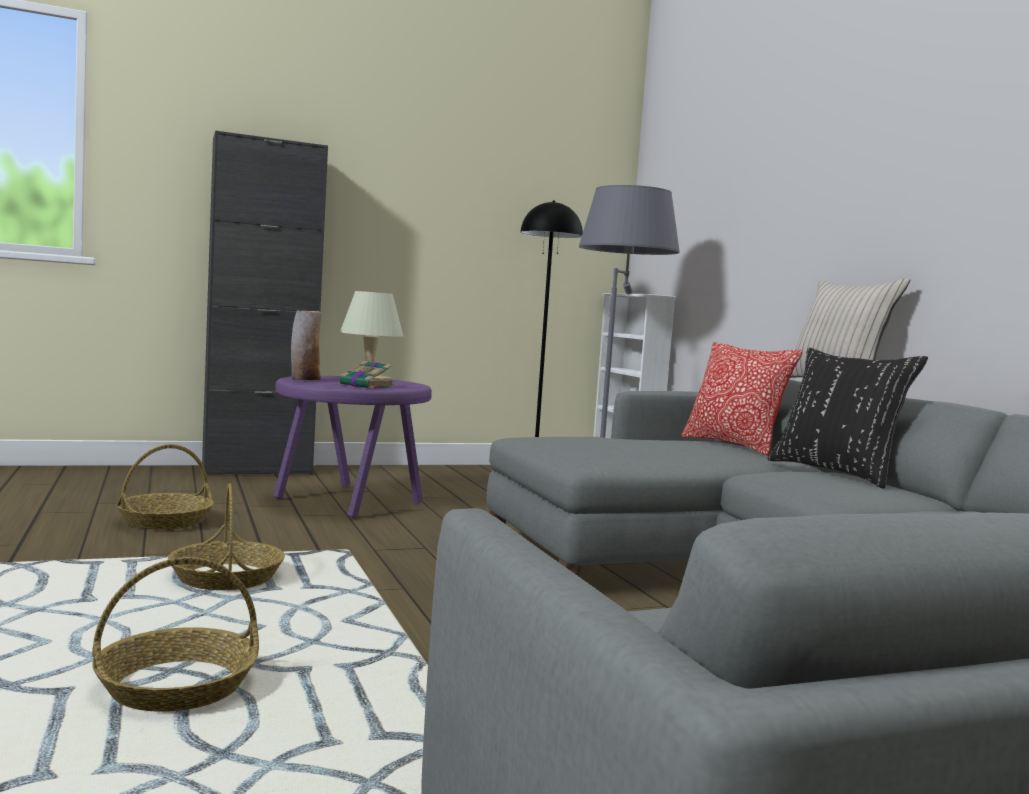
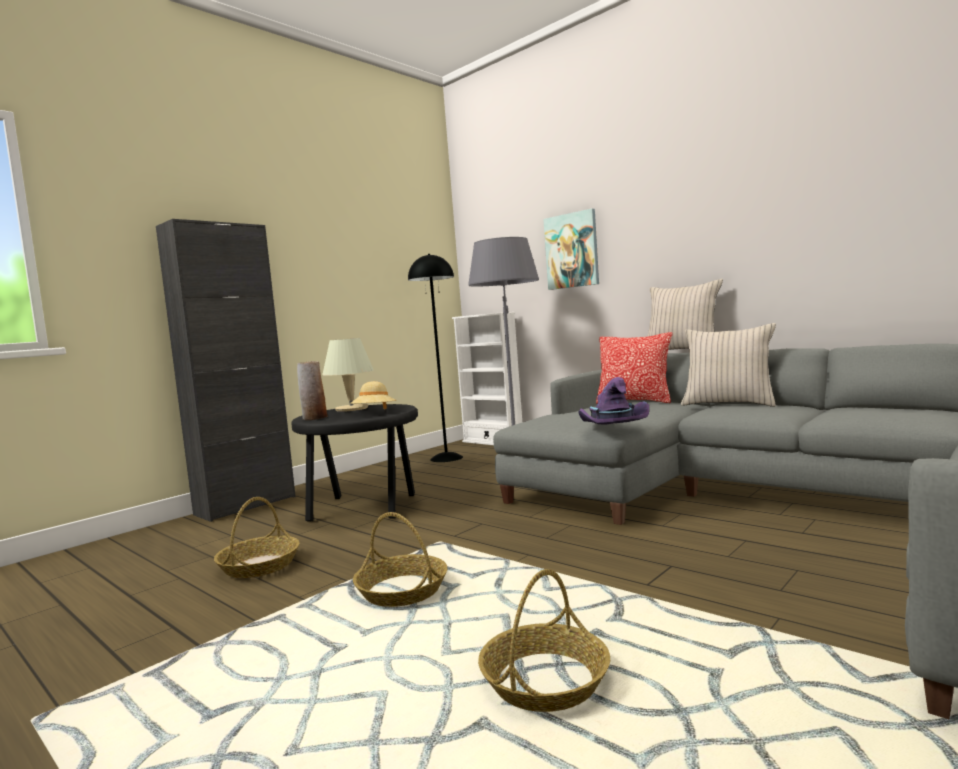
camera: 25 degrees left, 0 degrees up
purple side table [273,376,432,519] -> black side table [291,404,418,521]
book [340,361,394,389] -> beige hat [350,381,396,410]
black pillow [768,348,928,489] -> beige pillow [681,323,776,407]
none -> picture [543,209,599,290]
none -> purple hat [578,377,649,425]

